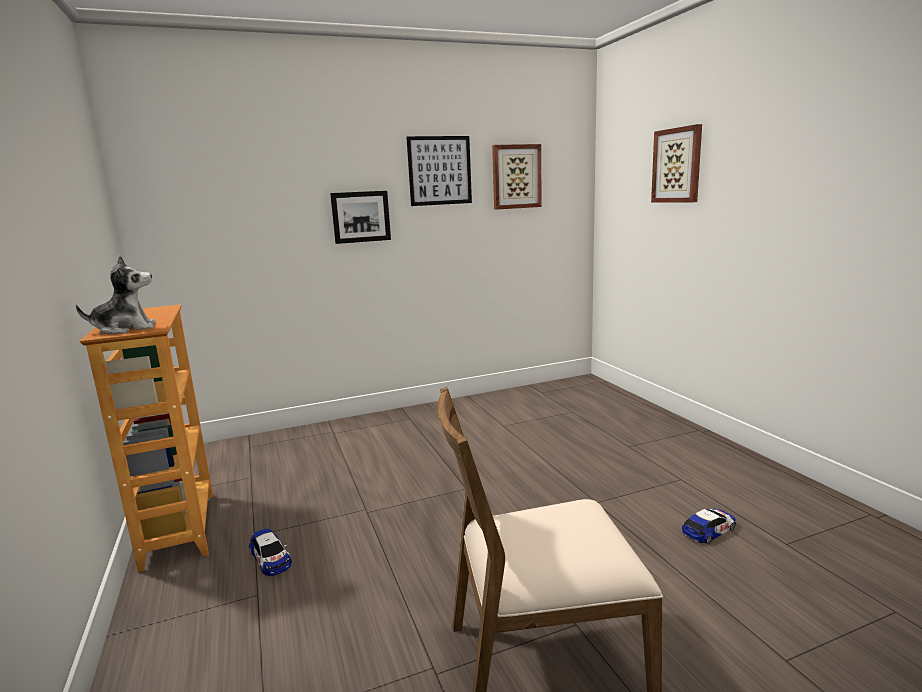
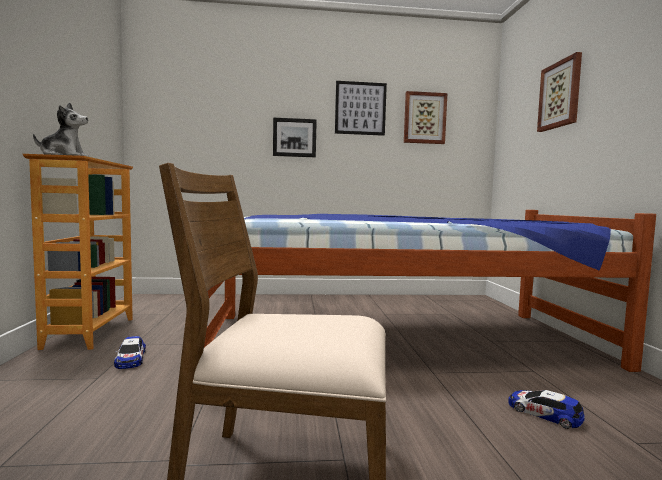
camera: 15 degrees right, 10 degrees down
toy car [682,509,736,544] -> toy car turned 120 degrees counterclockwise [508,390,585,429]
none -> bed [204,210,656,372]

